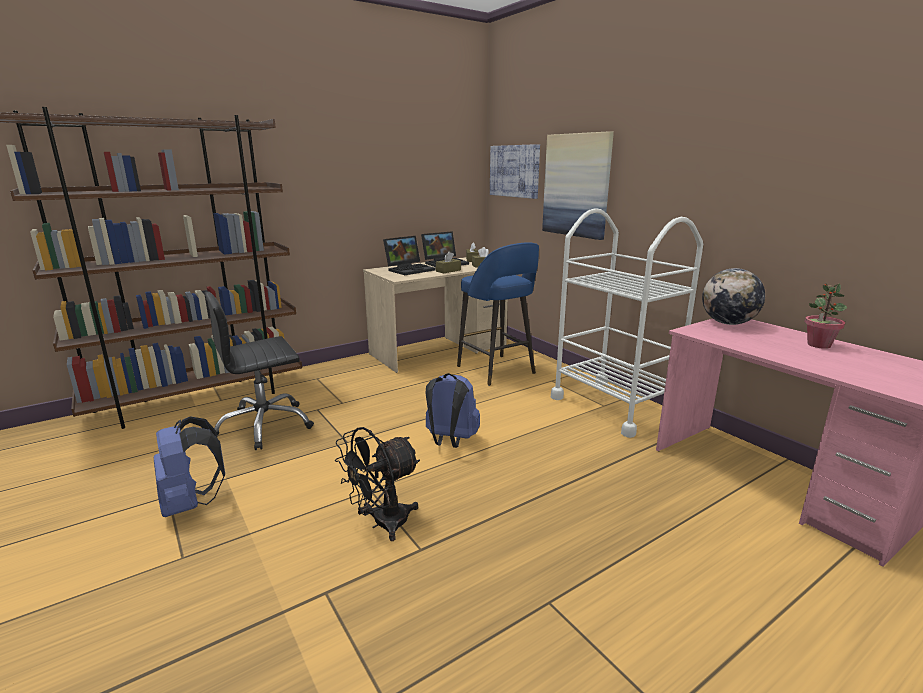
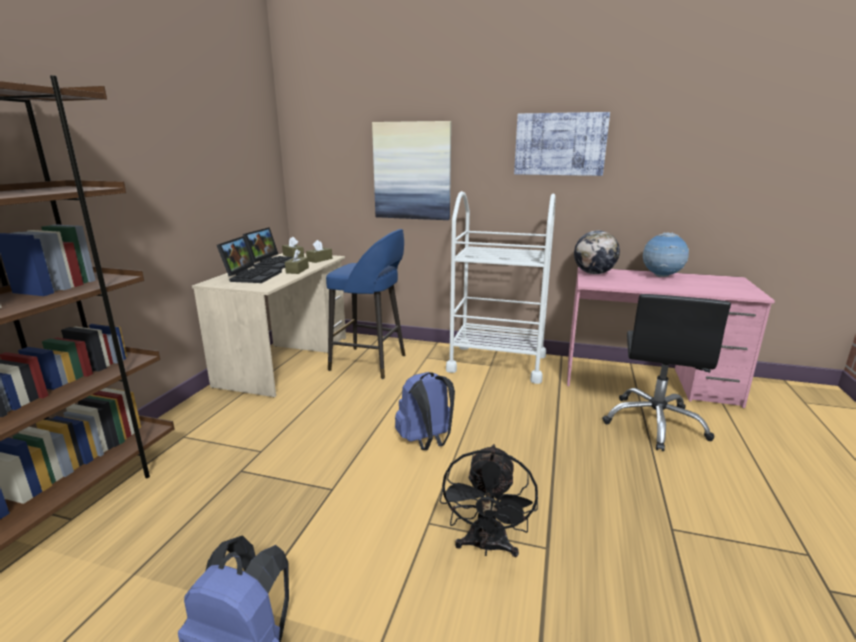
camera: 40 degrees left, 0 degrees up
black office chair [204,291,314,450] -> black office chair moved to [602,294,731,451]
picture [490,144,540,199] -> picture moved to [514,112,610,176]
potted plant [805,283,847,349] -> globe [643,232,689,277]

